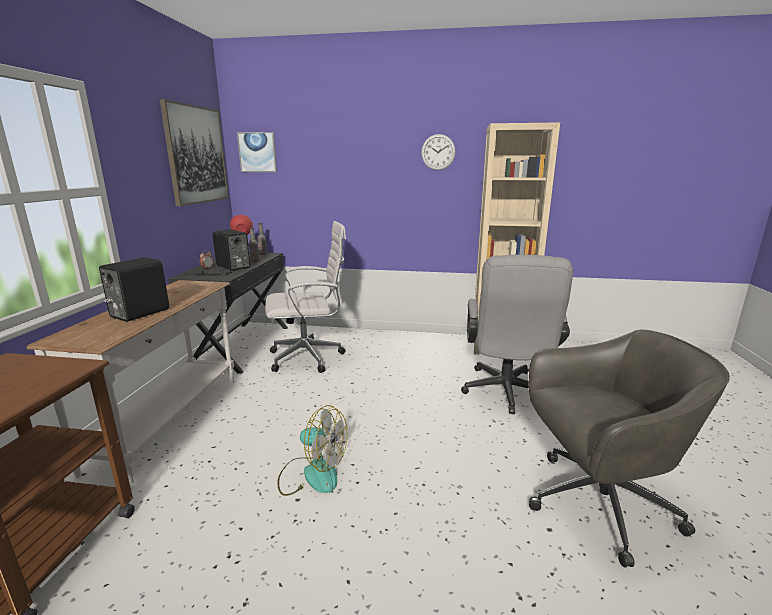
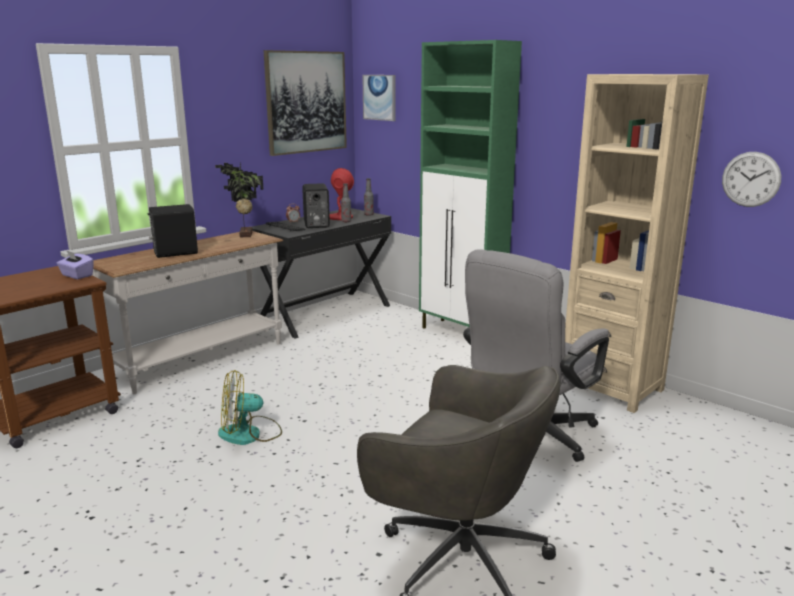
camera: 35 degrees right, 0 degrees up
white office chair [265,221,346,373] -> none
fan [277,405,348,496] -> fan turned 105 degrees clockwise [218,370,282,445]
wall clock [421,134,456,170] -> wall clock moved to [722,152,781,207]
none -> purple tissue box [57,250,94,279]
none -> potted plant [215,162,264,237]
none -> green cabinet [419,40,522,329]

